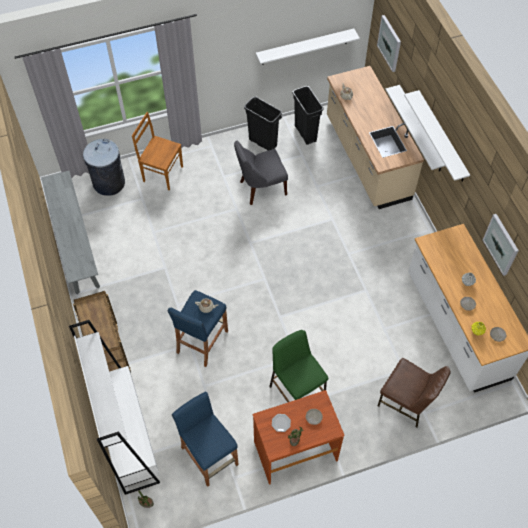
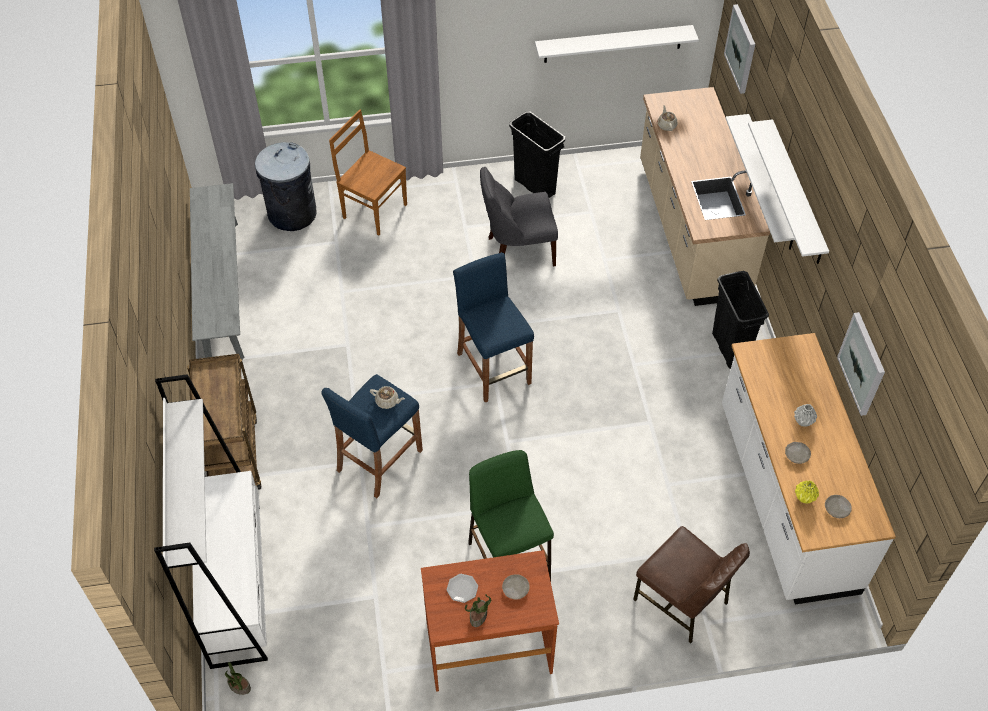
camera: 10 degrees right, 5 degrees down
blue stool [172,392,239,487] -> blue stool moved to [453,252,534,402]
black trash can [292,86,324,145] -> black trash can moved to [712,271,769,369]

